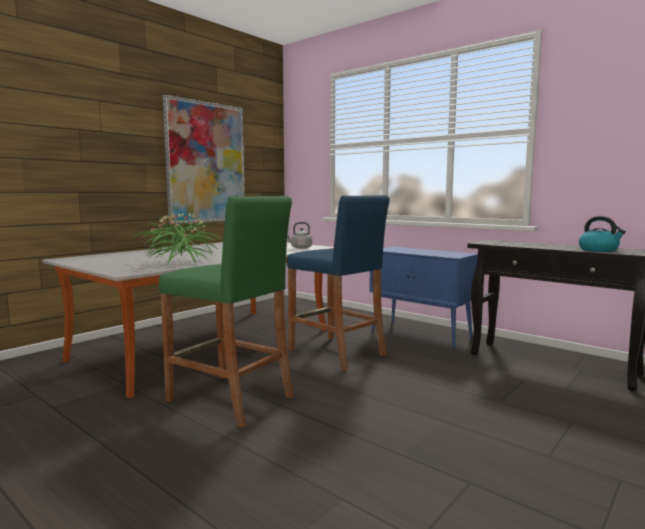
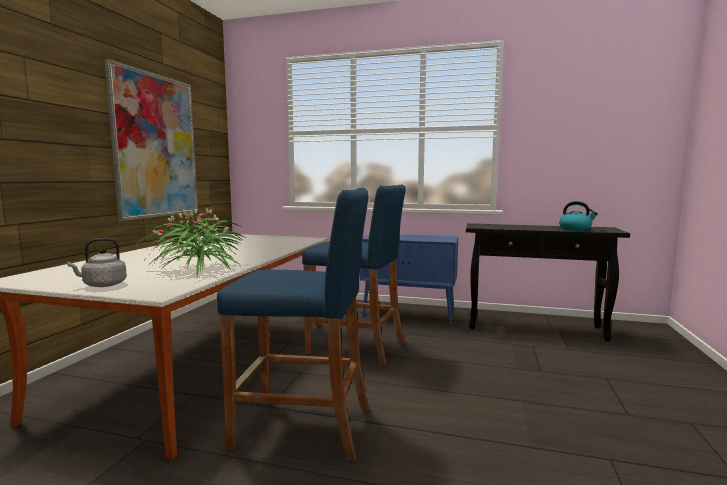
camera: 25 degrees left, 0 degrees up
green stool [159,196,294,427] -> blue stool [217,187,369,461]
grey kettle [287,222,312,249] -> grey kettle moved to [67,238,127,287]

